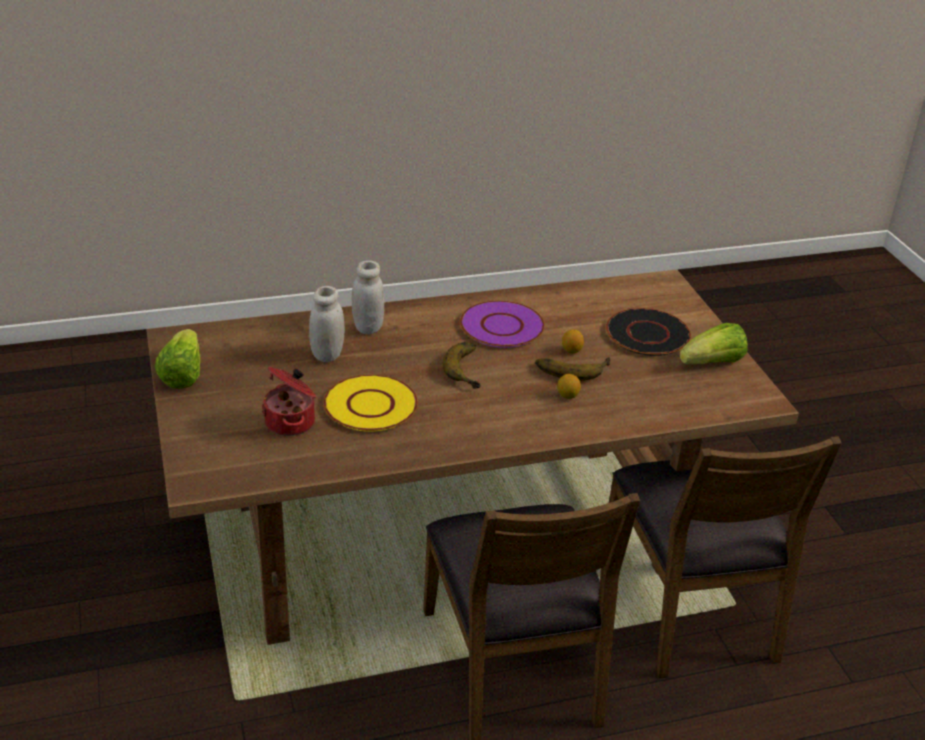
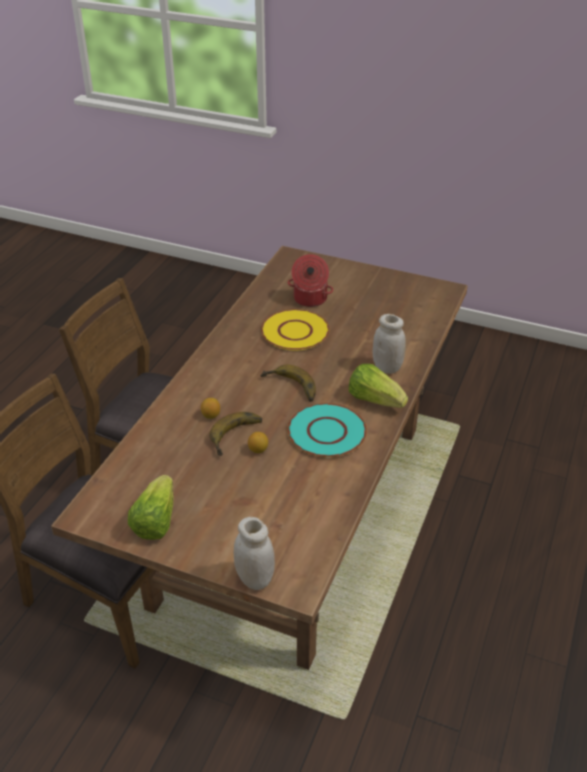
camera: 130 degrees right, 5 degrees up
lettuce [155,329,200,389] -> lettuce moved to [349,364,408,408]
white jar [309,286,345,362] -> white jar moved to [234,517,275,590]
purple plate [460,301,545,348] -> turquoise plate [288,403,367,457]
black plate [606,308,691,356] -> none

